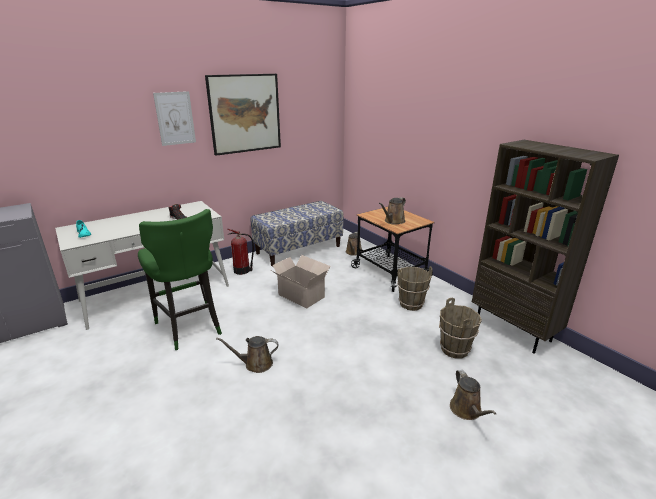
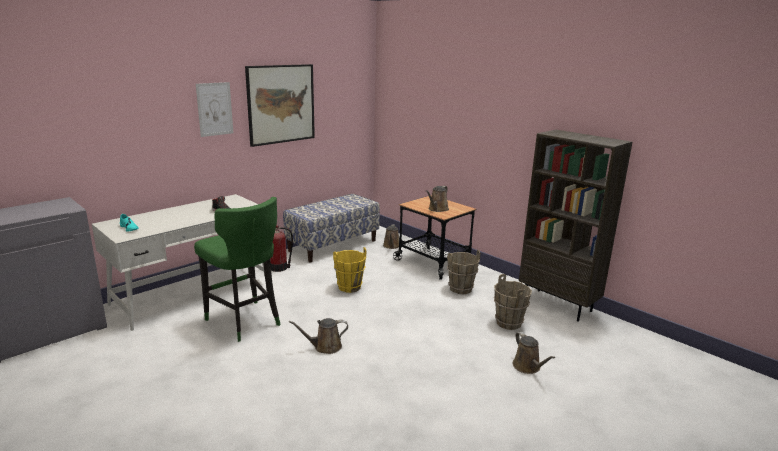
camera: 10 degrees left, 5 degrees down
cardboard box [271,255,330,309] -> yellow bucket [333,247,366,293]

